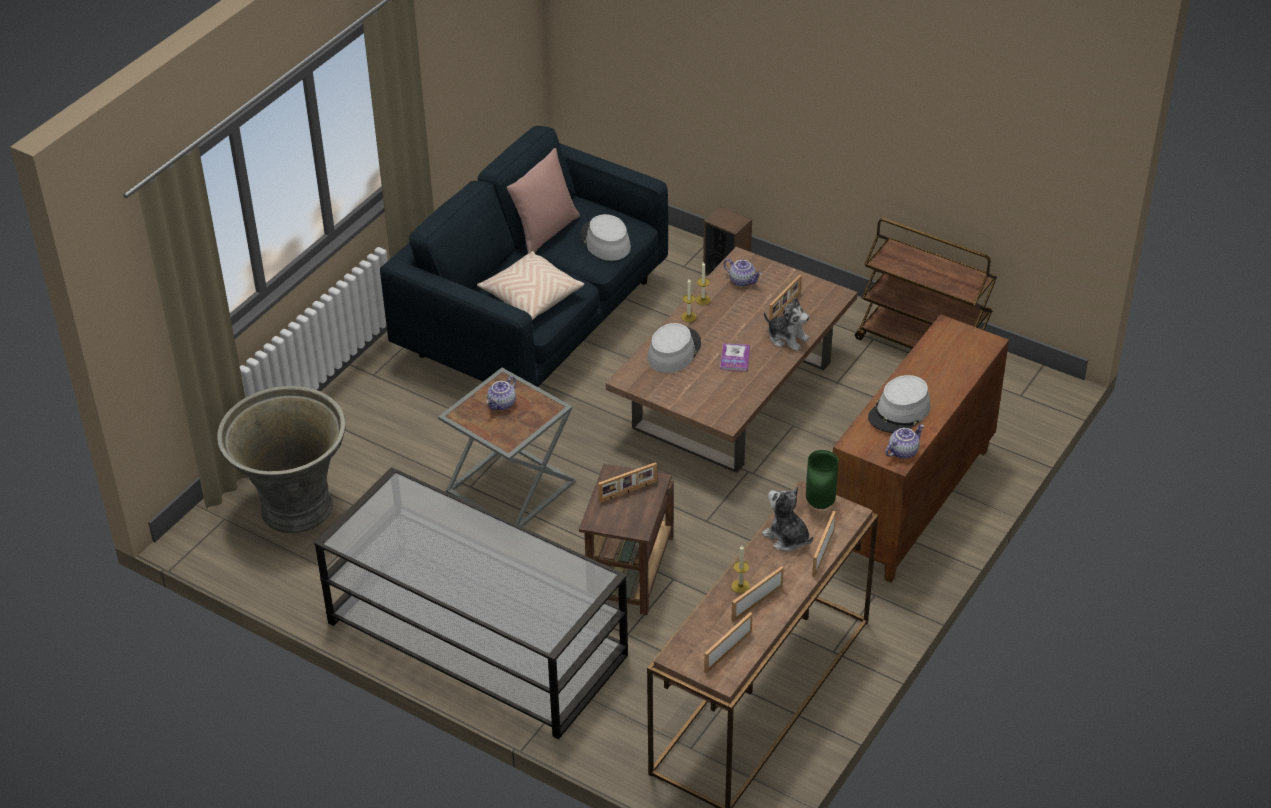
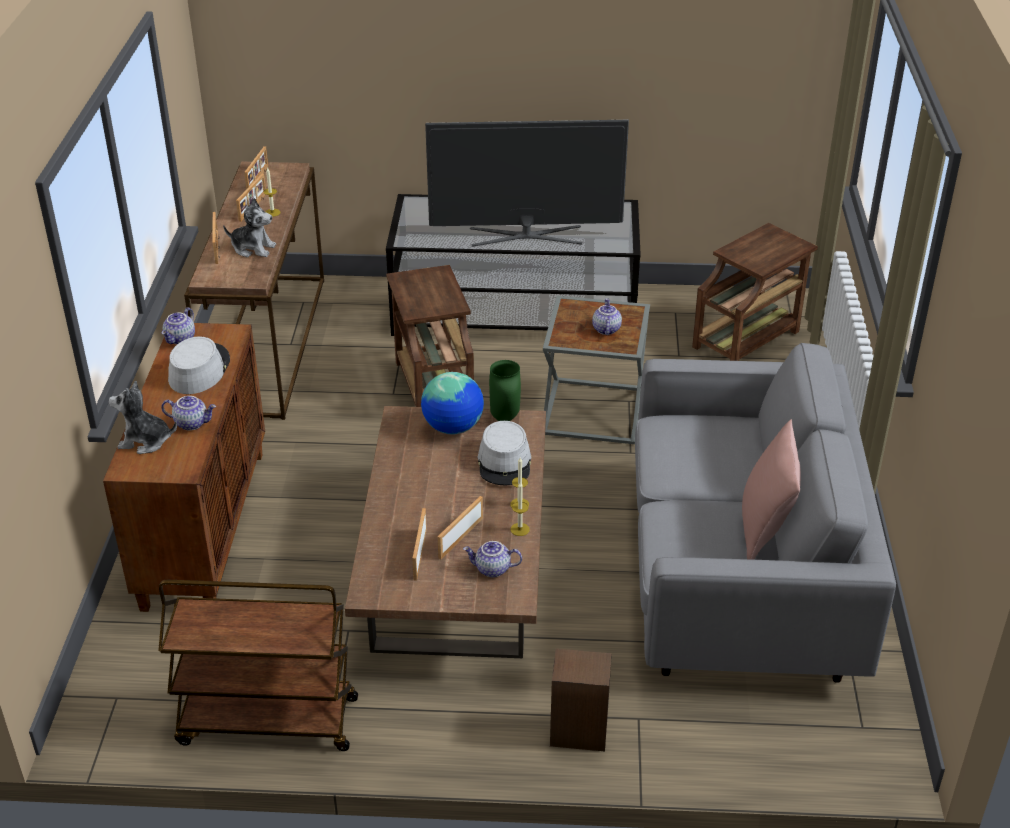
camera: 150 degrees right, 5 degrees down
grey planter [217,386,345,533] -> brown side table [692,223,818,361]
blue sofa [380,126,668,387] -> grey sofa [635,343,896,683]
beige pillow [477,251,584,320] -> none
grey hat [580,214,631,261] -> none
picture frame [598,462,657,503] -> picture frame moved to [438,496,483,559]
book [720,343,750,372] -> none
plush toy [764,297,809,351] -> plush toy moved to [109,381,177,454]
green vase [806,450,838,509] -> green vase moved to [489,360,521,421]
none -> teapot [161,396,216,431]
none -> globe [421,372,484,434]
none -> television [425,120,629,247]

